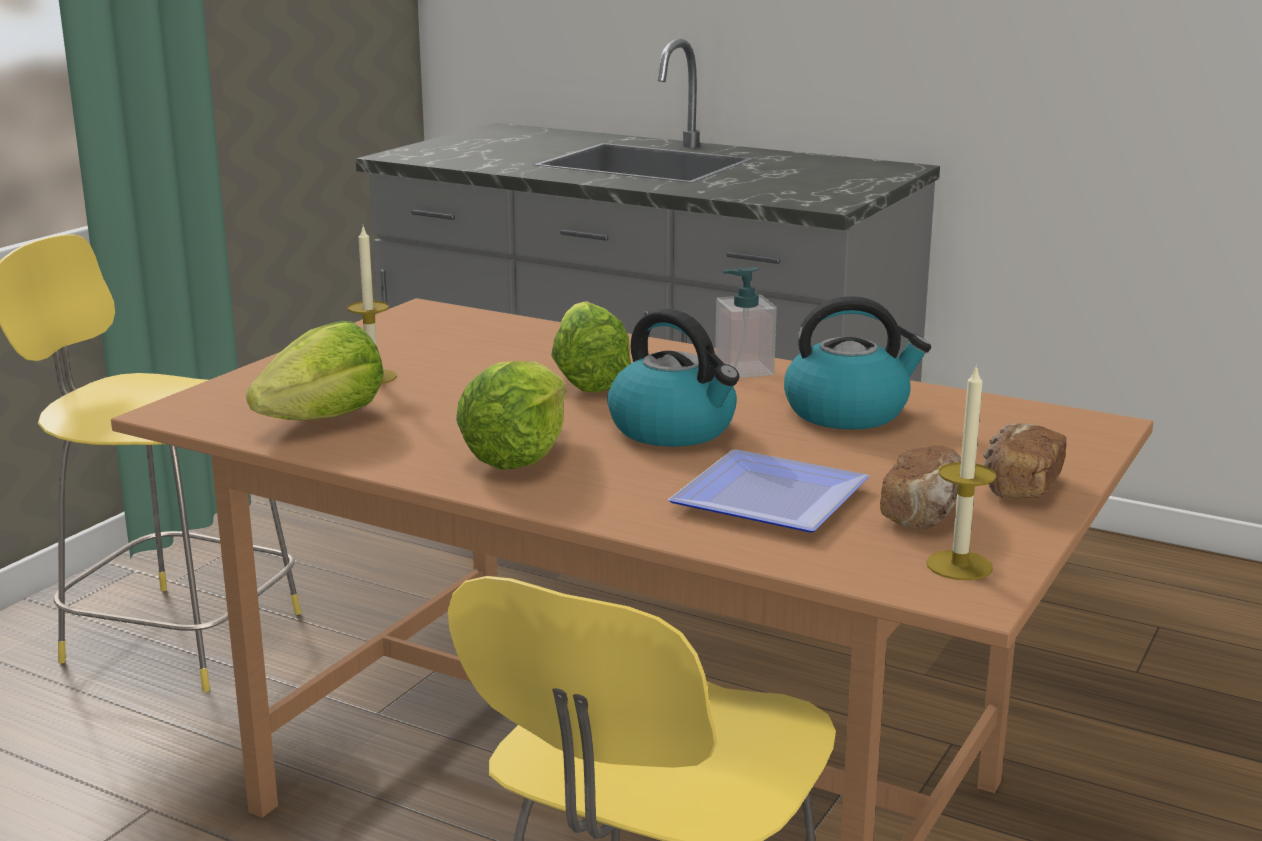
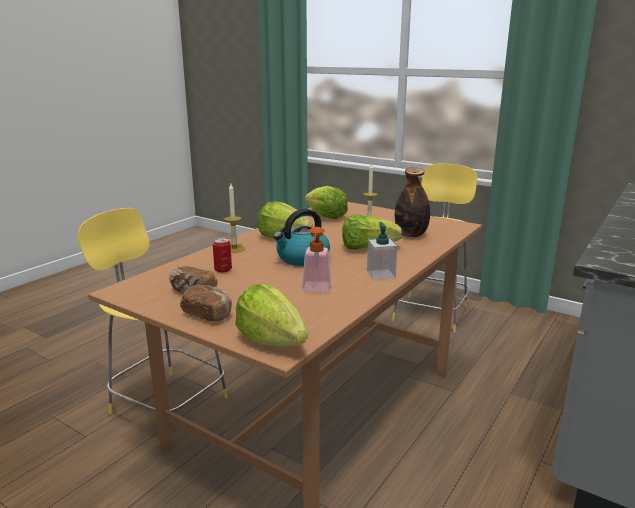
camera: 95 degrees right, 0 degrees up
plate [668,449,870,533] -> can [213,238,232,273]
kettle [784,296,931,429] -> soap dispenser [302,227,331,293]
candle [927,364,996,580] -> candle moved to [224,184,245,253]
none -> lettuce [235,284,308,347]
none -> bottle [395,167,430,237]

